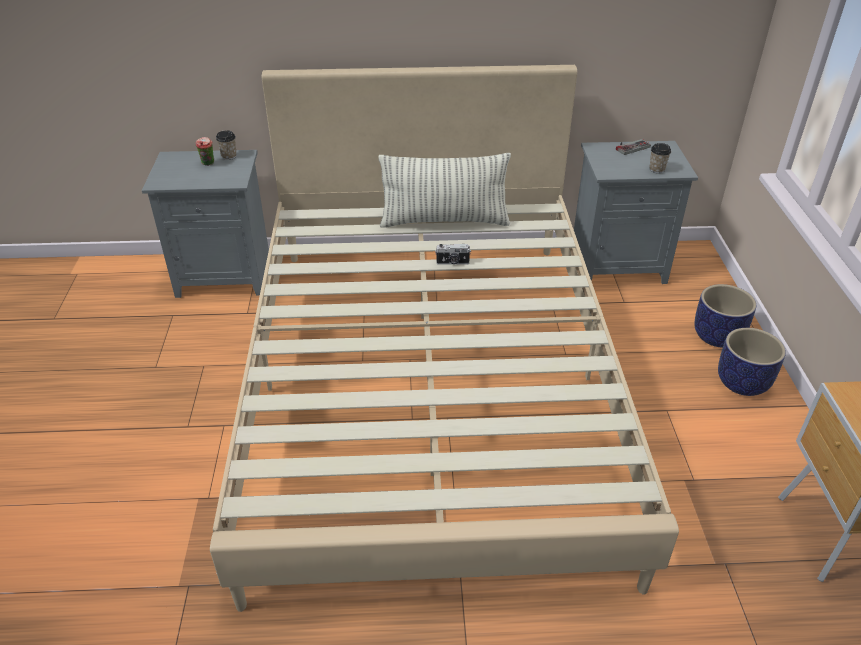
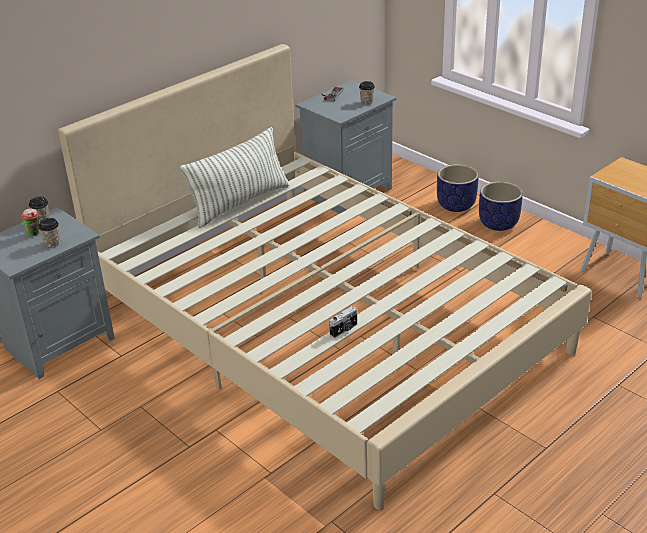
camera: 40 degrees left, 5 degrees down
camera [435,244,471,265] -> camera moved to [329,306,357,338]
none -> cup [38,218,60,248]

